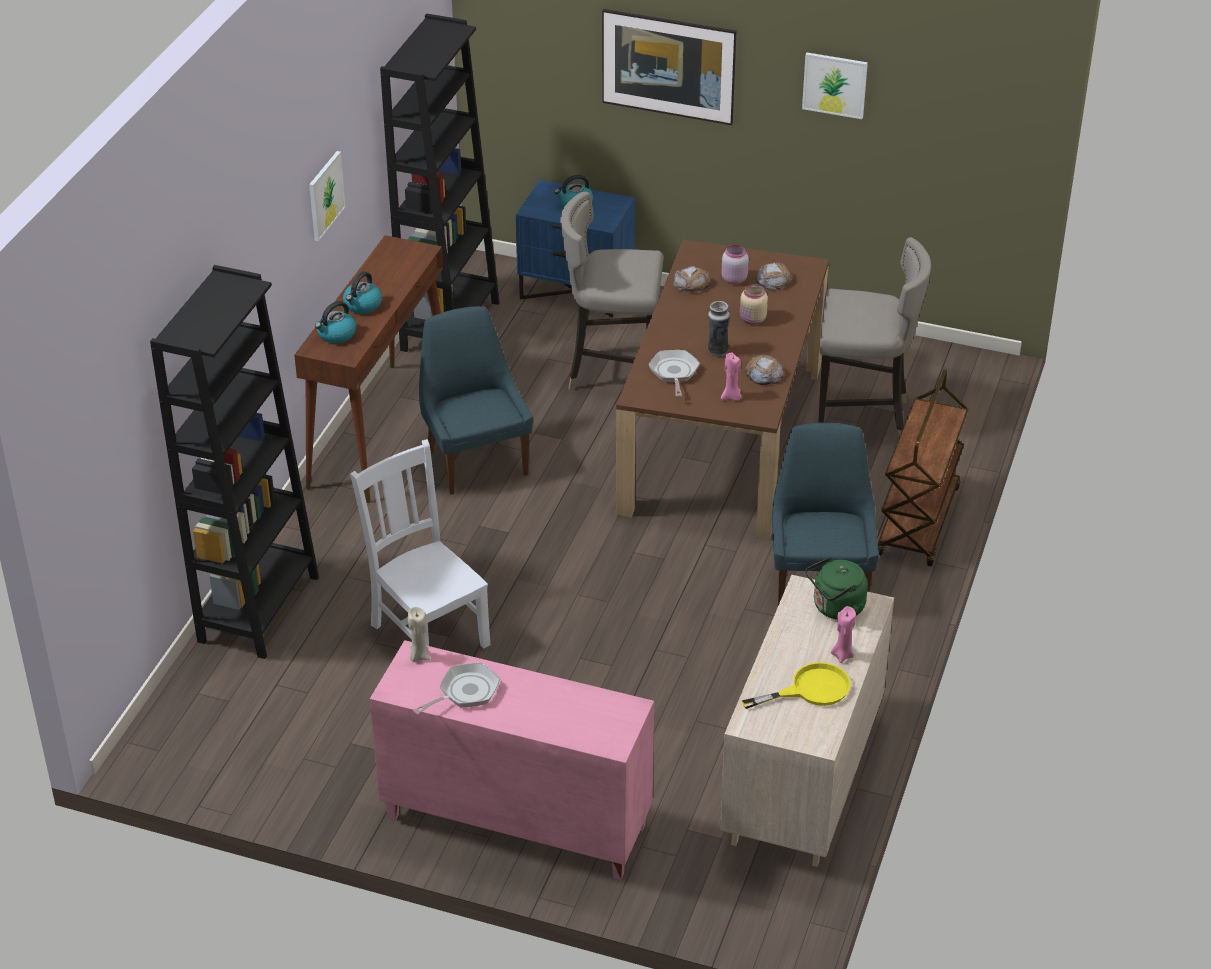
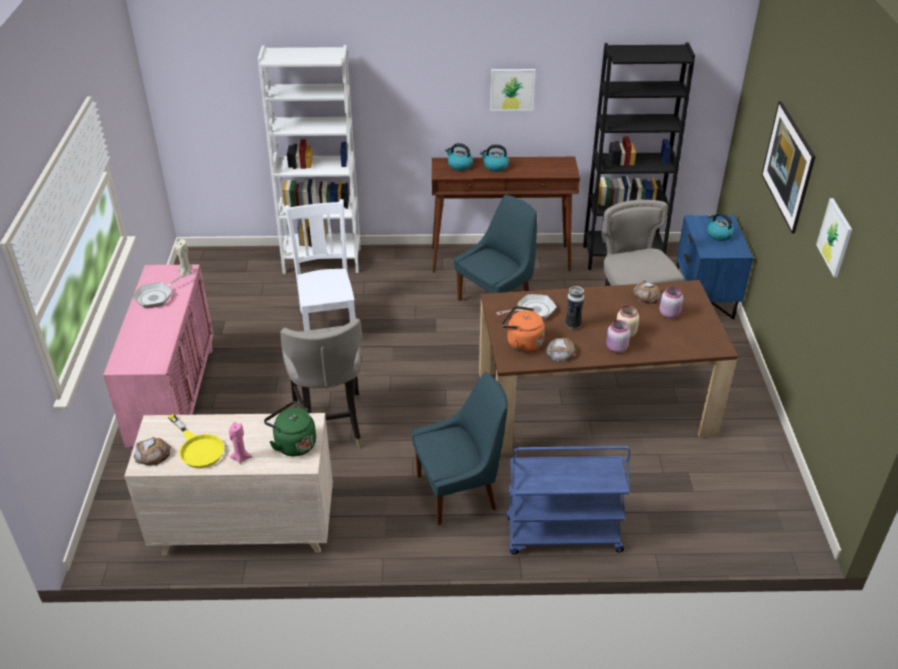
camera: 70 degrees right, 0 degrees up
black bookcase [150,265,319,659] -> white bookcase [258,45,361,274]
white chair [350,439,491,648] -> white chair turned 45 degrees counterclockwise [285,199,355,331]
frying pan [413,663,500,714] -> frying pan turned 105 degrees clockwise [132,272,190,308]
pink candle [721,353,741,401] -> orange kettle [502,306,545,352]
bread [756,261,792,291] -> bread moved to [134,437,171,466]
grey stool [818,237,931,438] -> grey stool moved to [281,318,362,448]
brown cart [878,369,968,567] -> blue cart [506,446,630,555]
none -> pink jar [606,320,630,353]

